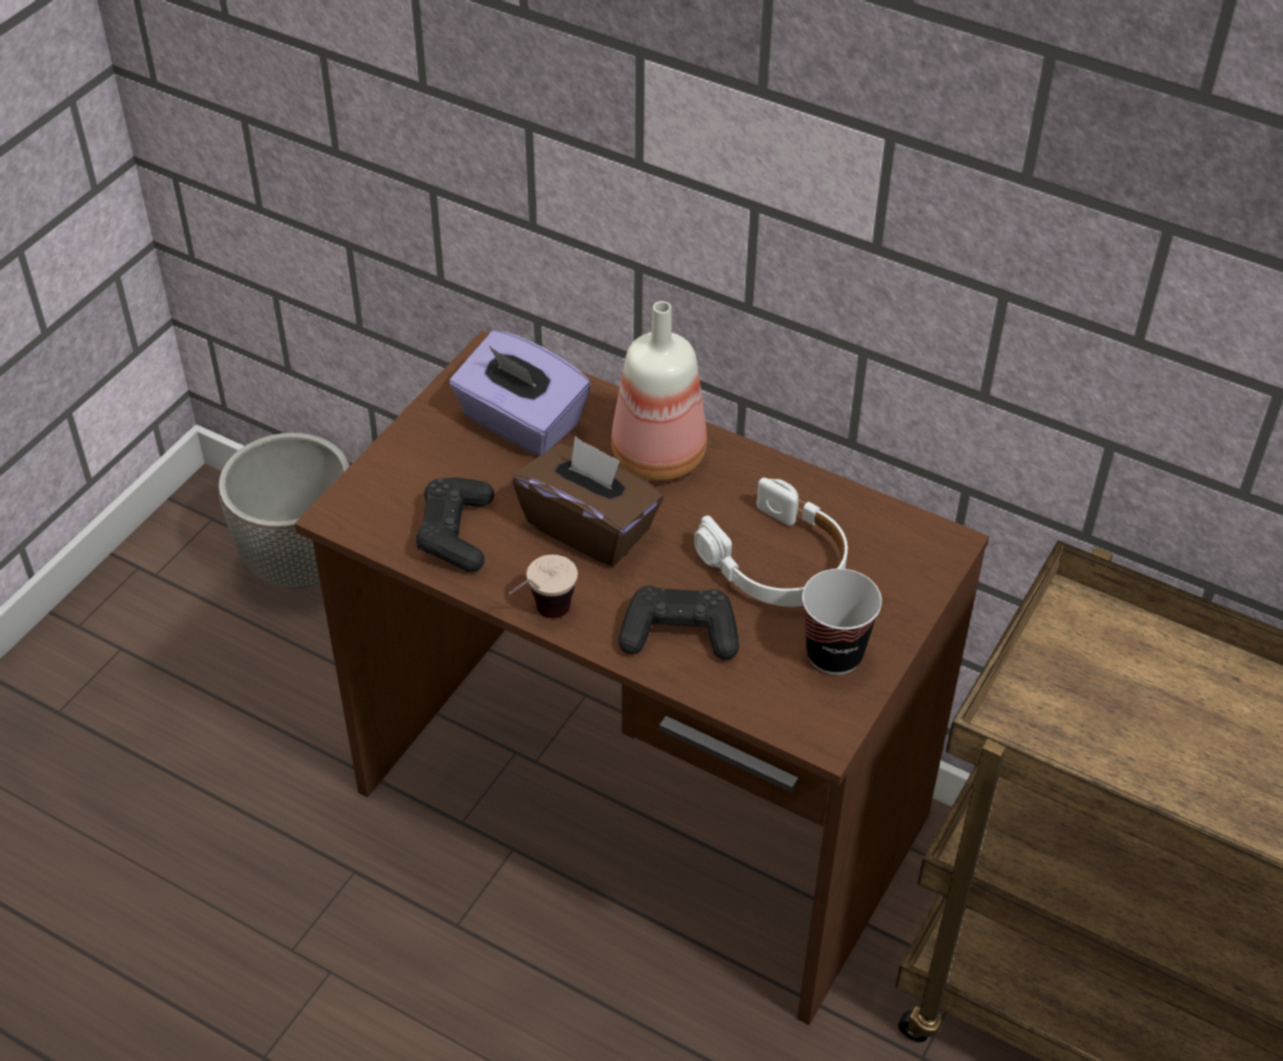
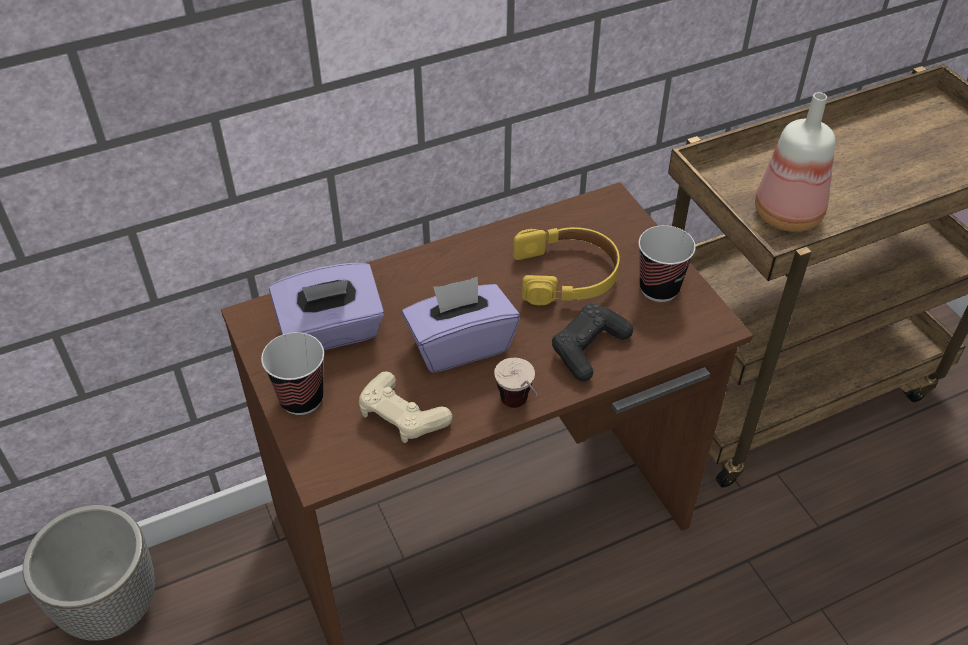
camera: 55 degrees left, 0 degrees up
black game controller [416,478,494,572] -> beige game controller [359,372,452,443]
brown tissue box [513,435,664,566] -> purple tissue box [402,277,520,373]
bottle [611,301,707,481] -> bottle moved to [755,92,835,232]
white headphones [694,478,848,607] -> yellow headphones [513,227,620,305]
none -> cup [261,332,324,415]

